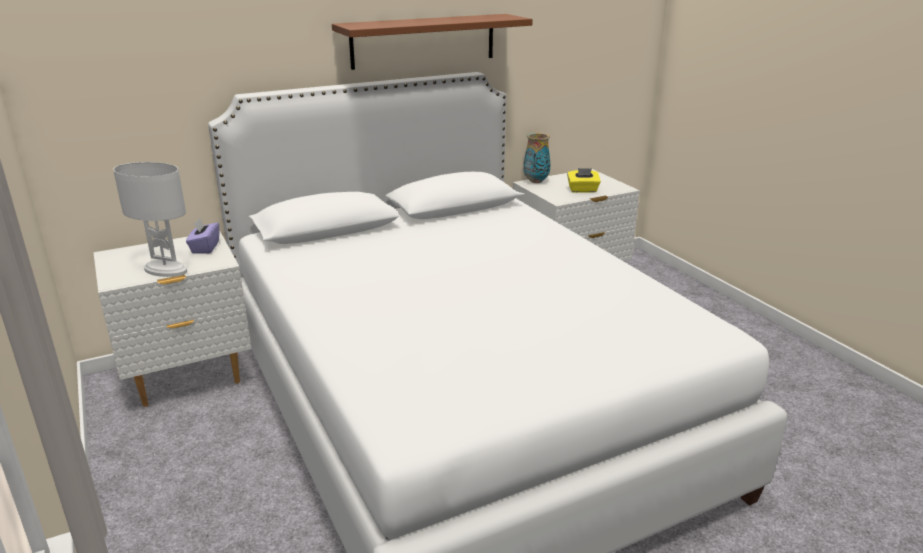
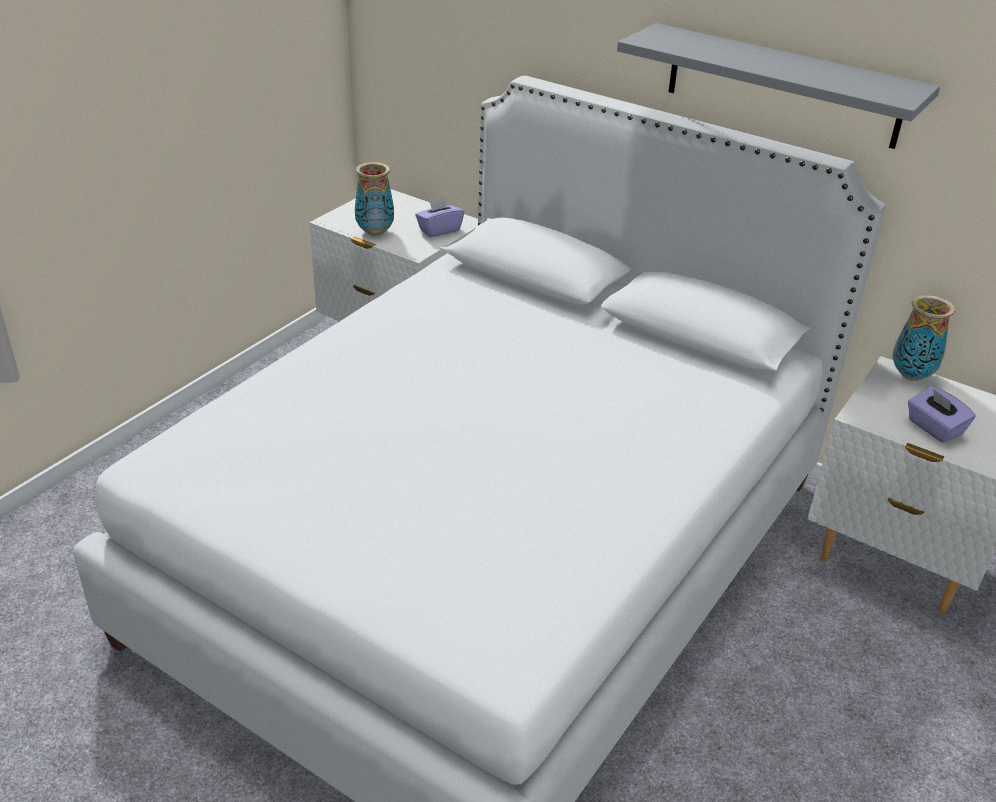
camera: 60 degrees right, 10 degrees up
white table lamp [113,162,187,277] -> vase [355,162,394,236]
brown shelf [332,14,533,70] -> grey shelf [617,23,940,149]
yellow tissue box [567,168,601,193] -> purple tissue box [908,386,975,443]

